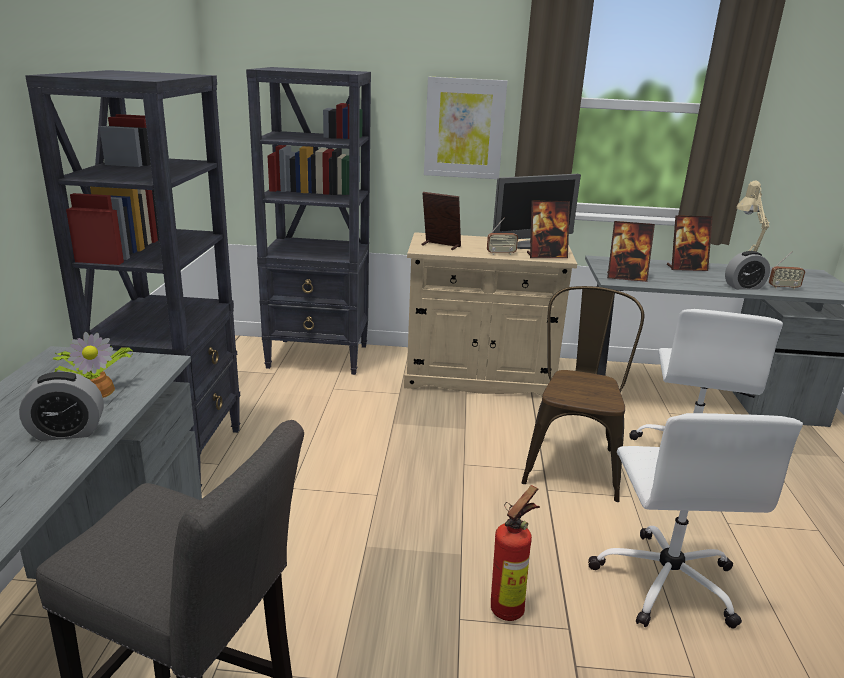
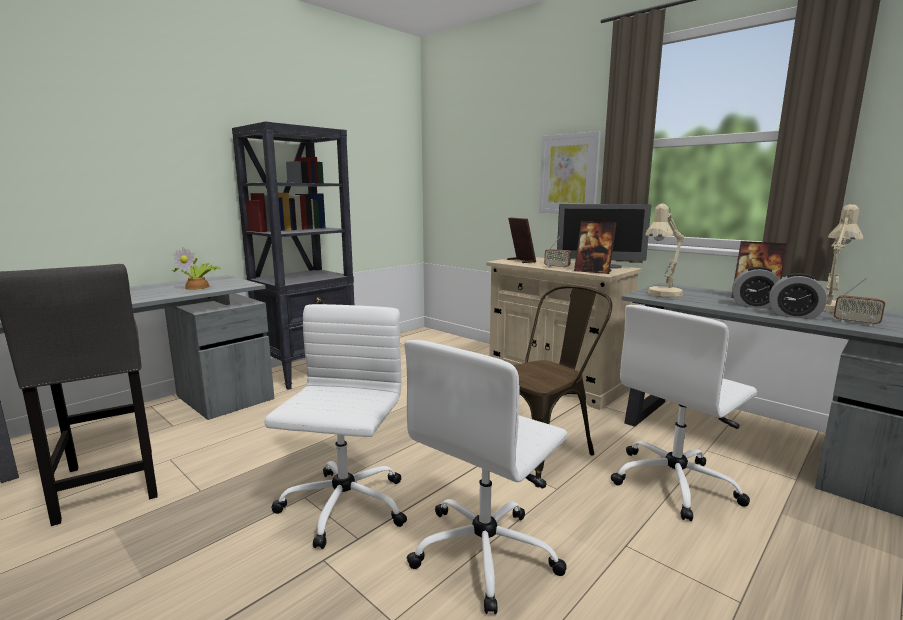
camera: 40 degrees right, 10 degrees down
alarm clock [19,371,104,441] -> alarm clock moved to [732,267,780,309]
black bookcase [246,67,371,375] -> none
fire extinguisher [491,485,540,621] -> white office chair [264,304,407,549]
picture frame [607,221,655,282] -> beige table lamp [645,203,684,298]

